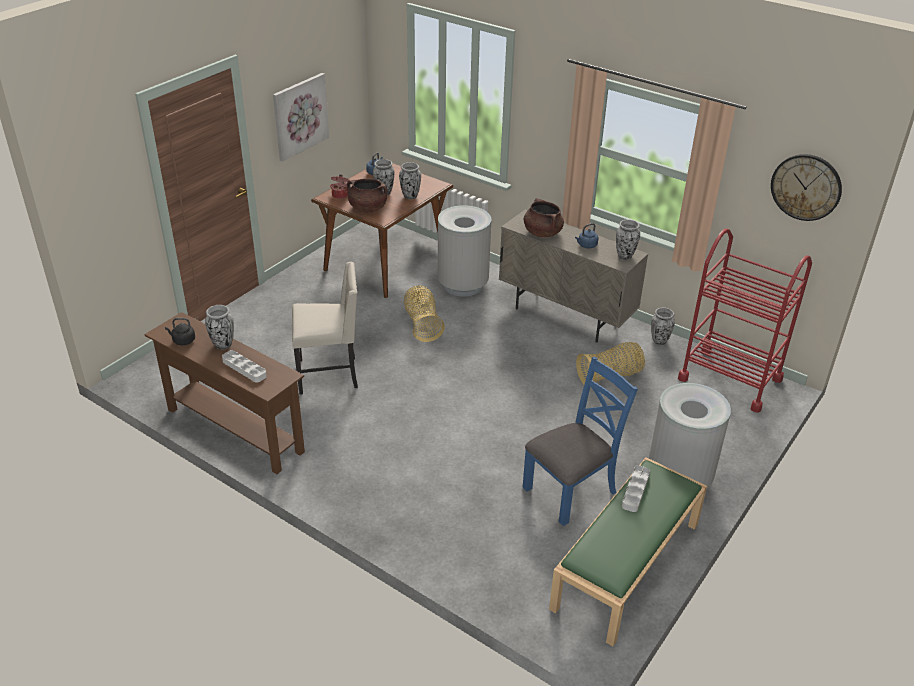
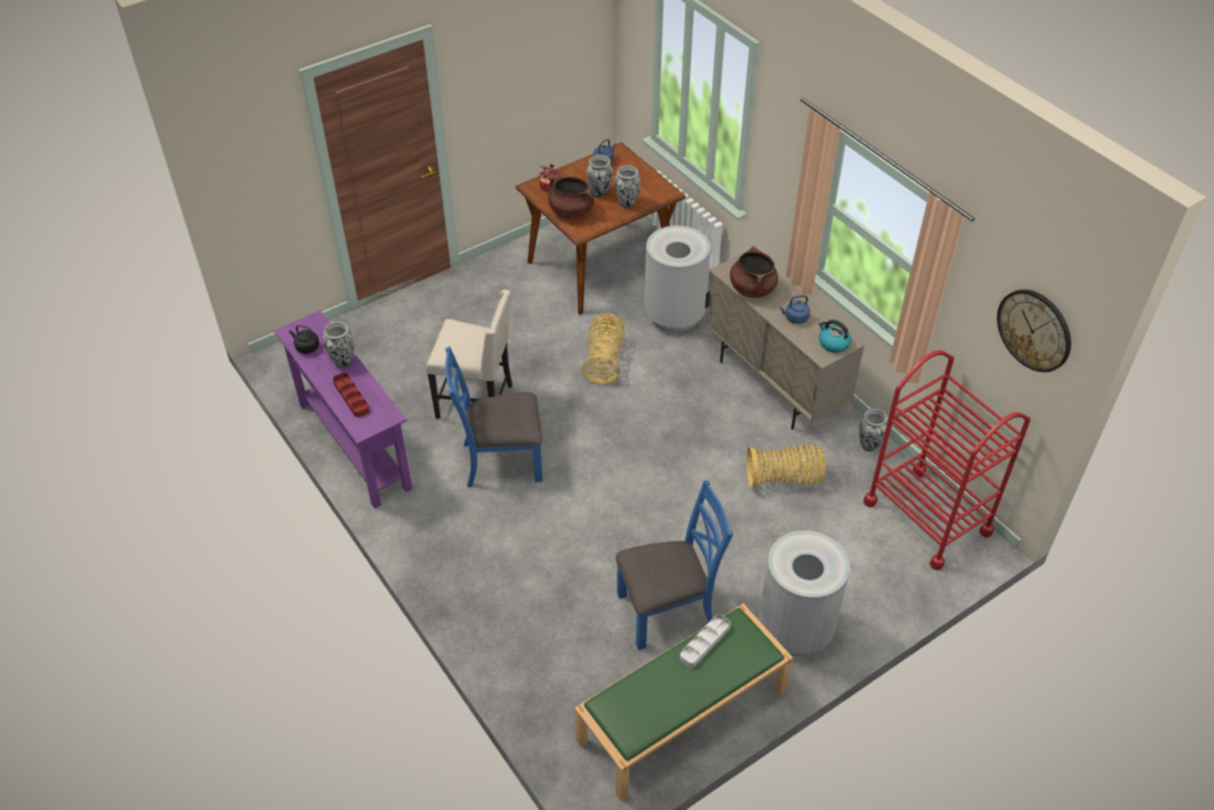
camera: 20 degrees right, 10 degrees up
brown console table [144,312,305,474] -> purple console table [274,310,412,509]
grey tray [222,350,267,383] -> red tray [333,373,369,417]
picture [273,73,329,162] -> none
vase [616,219,640,260] -> kettle [818,320,851,353]
none -> blue chair [445,346,543,487]

